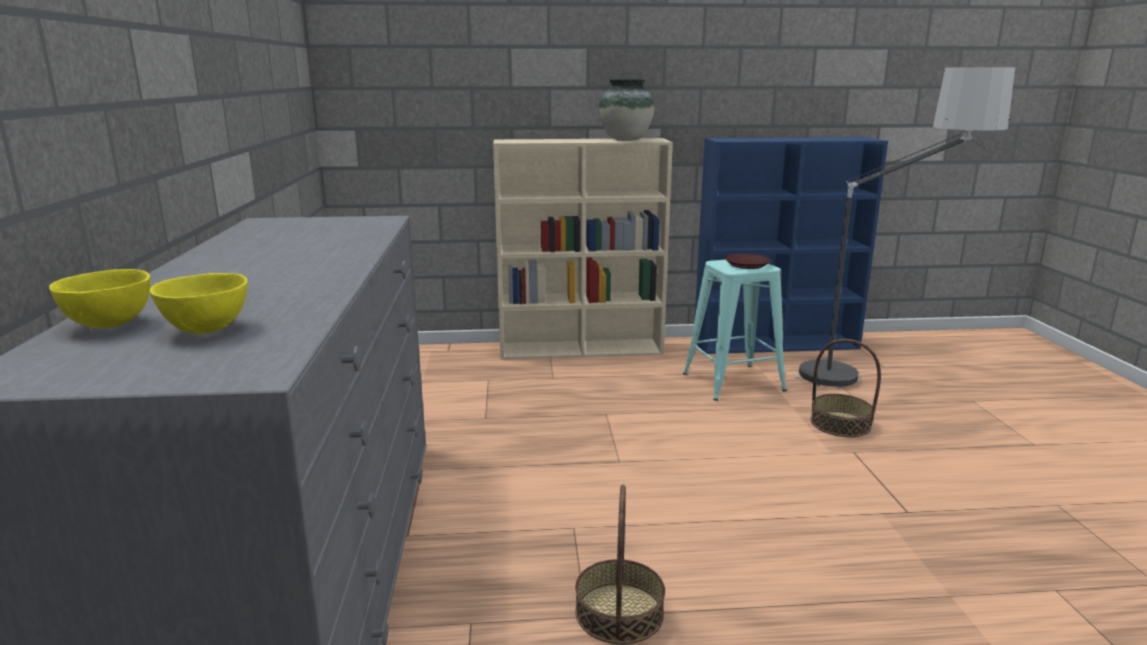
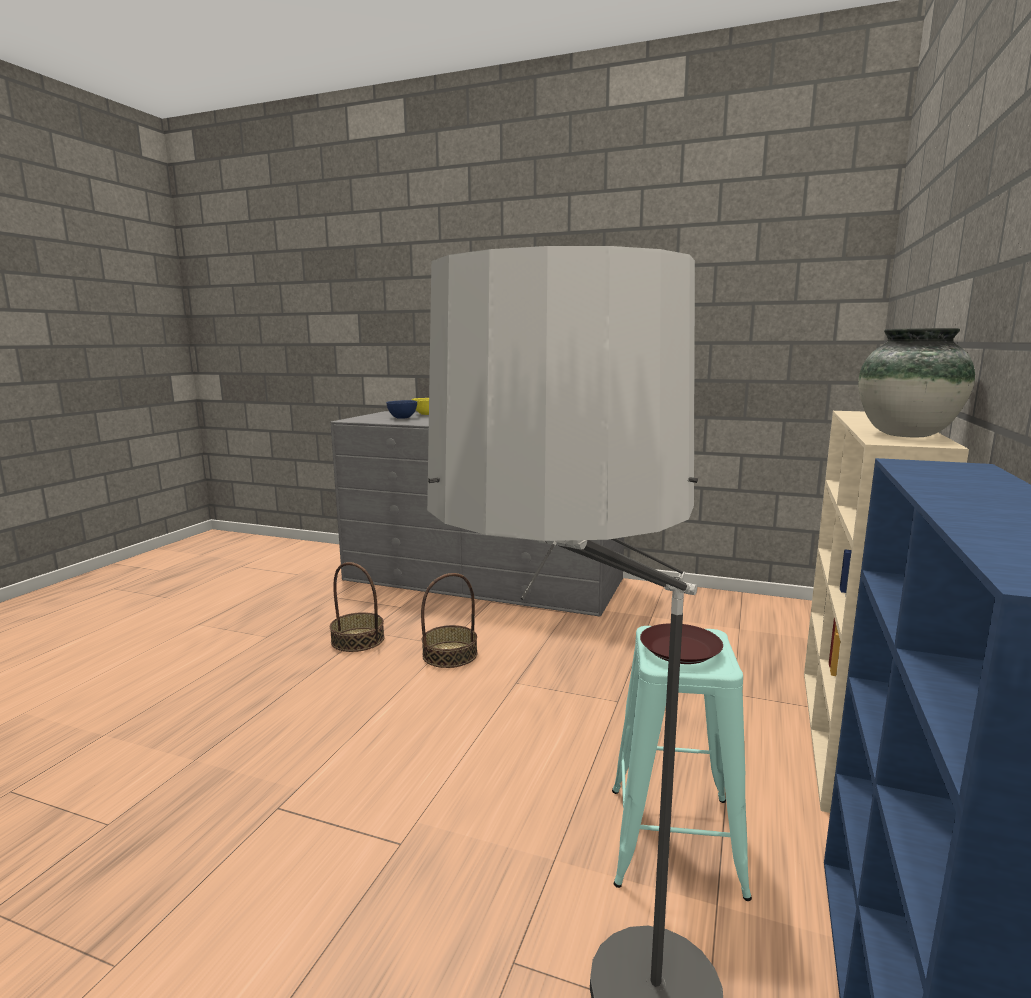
camera: 115 degrees right, 5 degrees down
yellow bowl [150,273,248,334] -> blue bowl [386,400,417,419]
basket [811,339,881,437] -> basket moved to [421,573,478,668]

